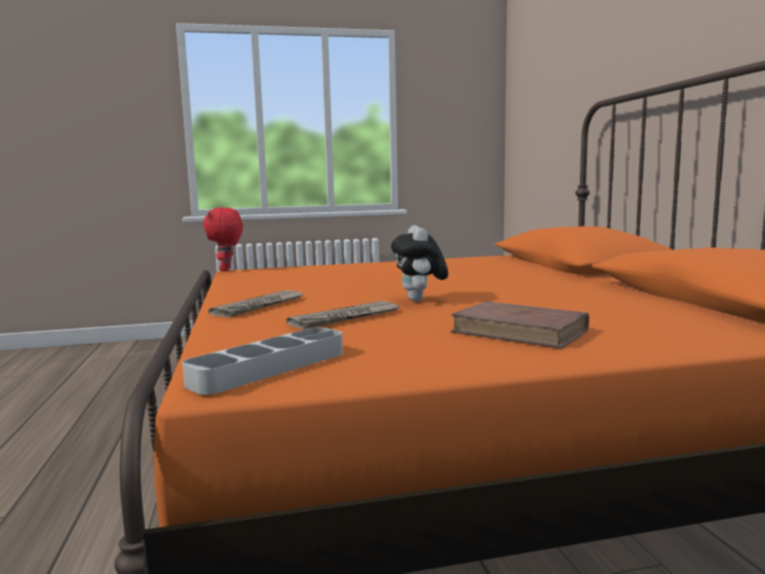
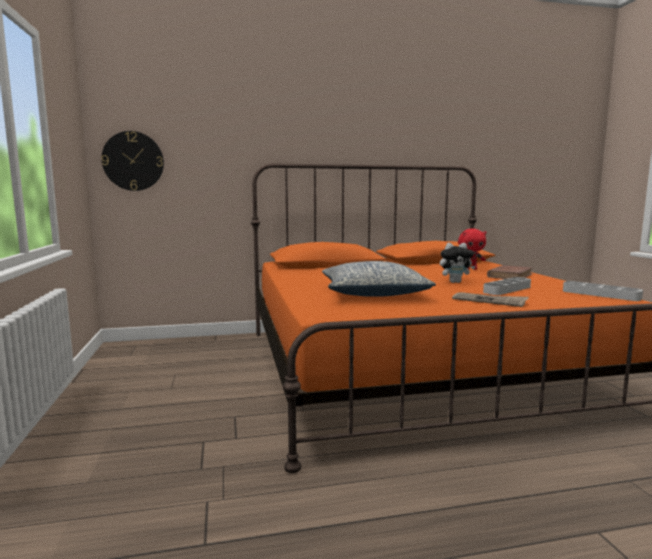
camera: 90 degrees left, 0 degrees up
red plush toy [203,207,243,271] -> red plush toy moved to [458,229,487,270]
newspaper [286,301,400,329] -> grey tray [483,277,531,295]
none -> wall clock [101,131,164,191]
none -> pillow [322,261,436,297]

